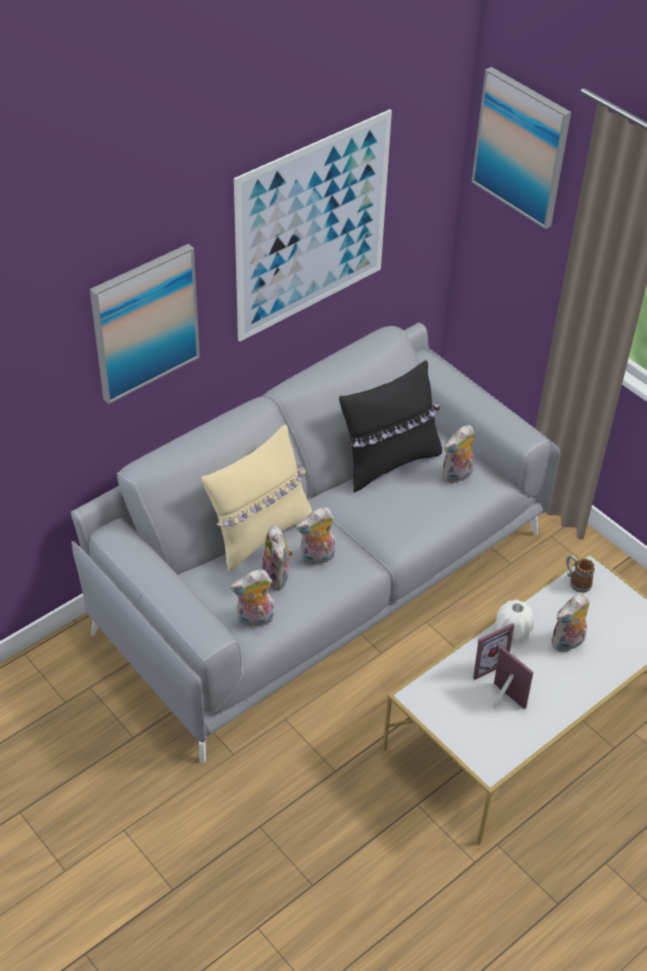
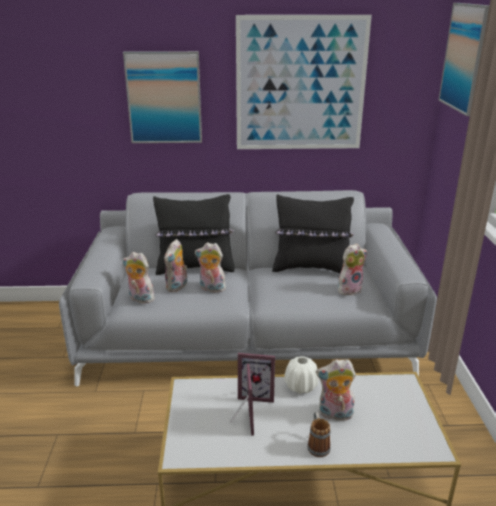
camera: 40 degrees right, 20 degrees down
beige pillow [201,424,313,573] -> black pillow [153,194,235,275]
plush toy [442,425,474,483] -> plush toy turned 150 degrees clockwise [338,243,367,295]
mug [566,555,595,593] -> mug moved to [307,412,331,457]

